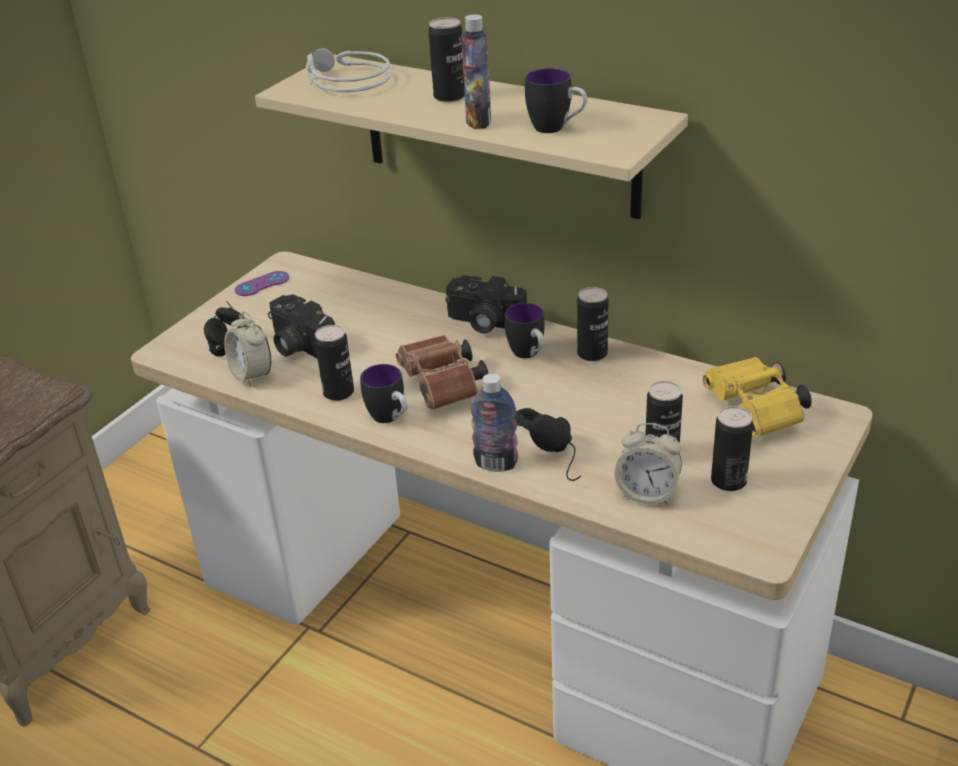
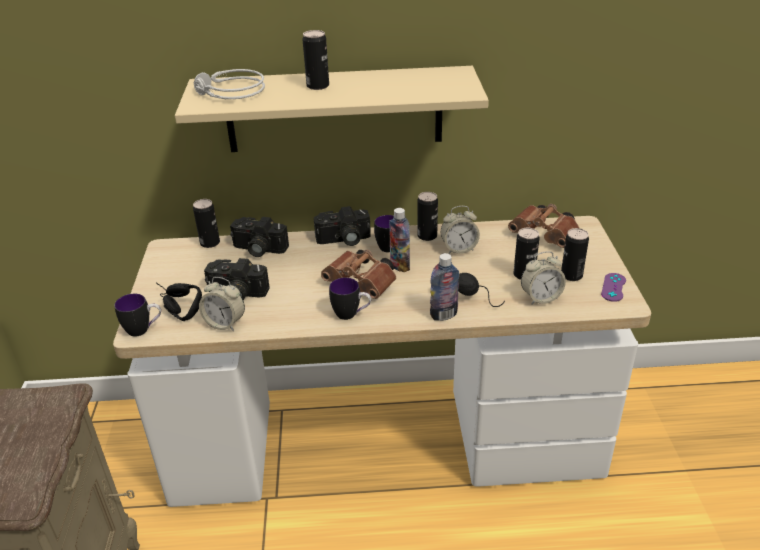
camera: 35 degrees left, 0 degrees up
purple game controller [235,271,289,296] -> purple game controller moved to [601,273,626,302]
can [315,325,354,401] -> can moved to [193,199,220,248]
bottle [461,14,491,129] -> bottle moved to [389,208,410,272]
mug [525,68,587,133] -> mug moved to [114,294,161,337]
yellow binoculars [703,357,812,437] -> brown binoculars [508,204,579,248]
none -> camera [230,217,289,257]
none -> alarm clock [441,206,480,254]

